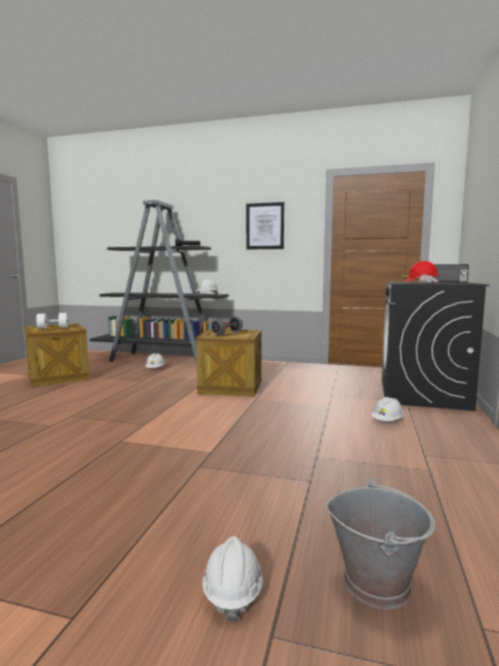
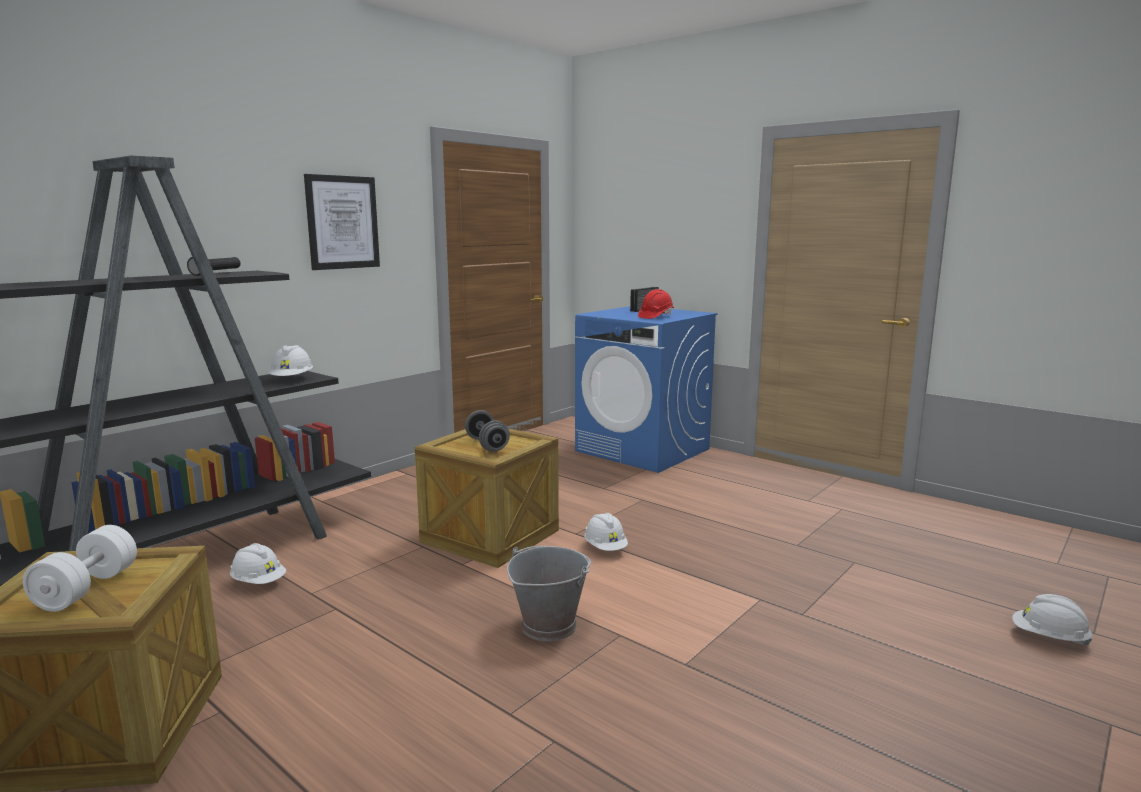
camera: 65 degrees left, 5 degrees up
grey bucket [326,478,435,609] -> grey bucket moved to [507,546,591,641]
white hard hat [371,397,404,421] -> white hard hat moved to [584,513,628,551]
black washing machine [382,282,490,411] -> blue washing machine [575,306,717,473]

